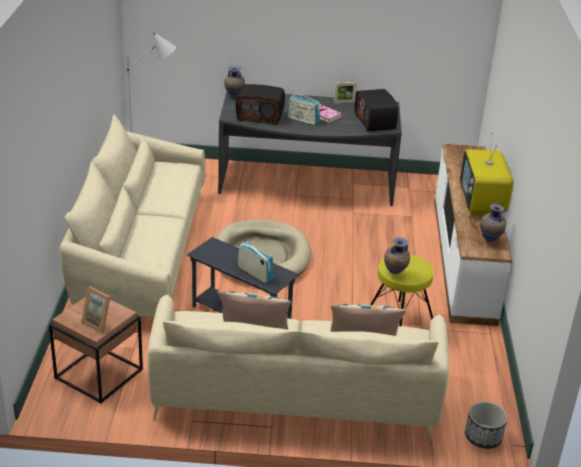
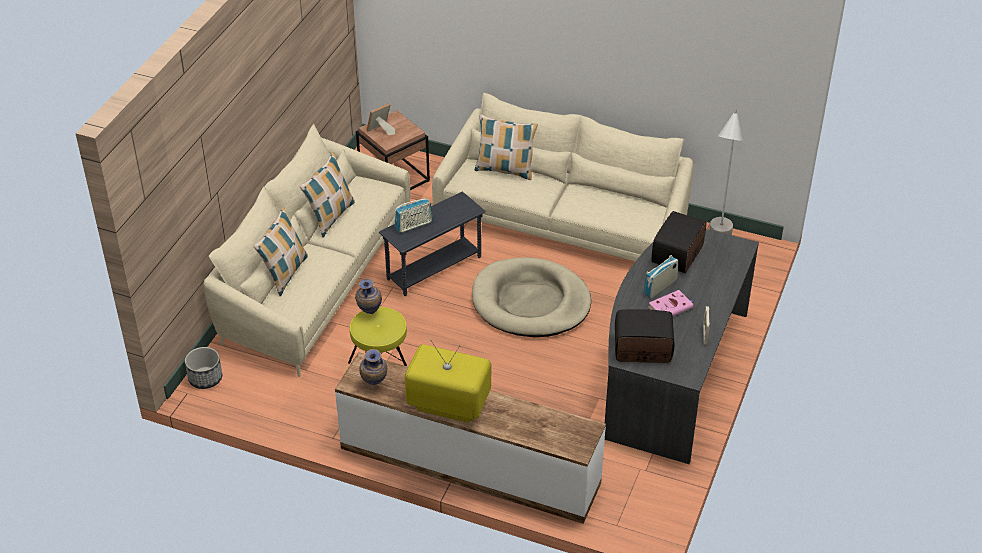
camera: 110 degrees right, 10 degrees up
vase [224,66,245,97] -> none
none -> pillow [475,114,538,180]

